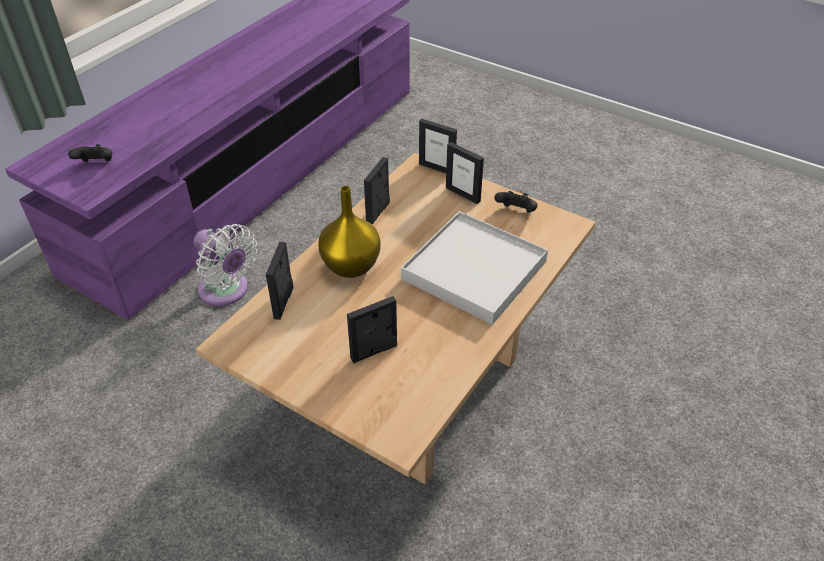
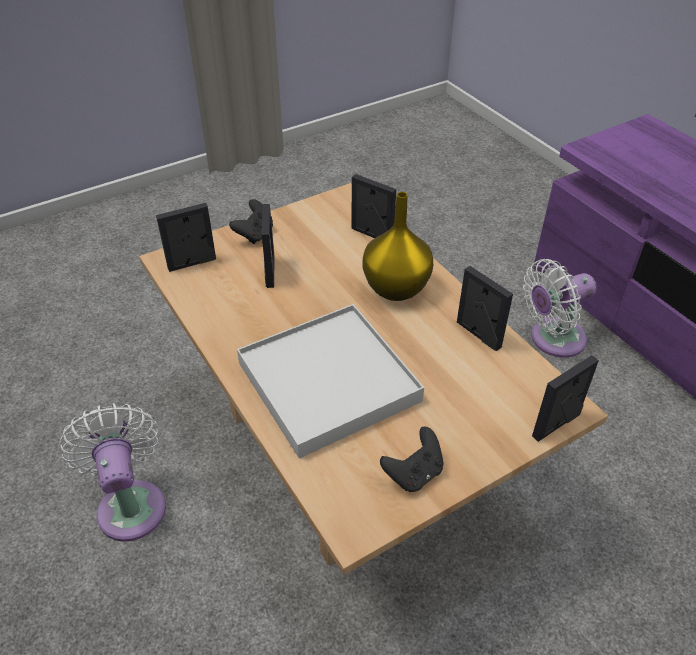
camera: 115 degrees right, 0 degrees up
black game controller [68,144,112,162] -> black game controller moved to [229,199,273,244]
picture frame [446,142,484,204] -> picture frame moved to [156,203,216,272]
none -> white fan [59,403,166,542]

